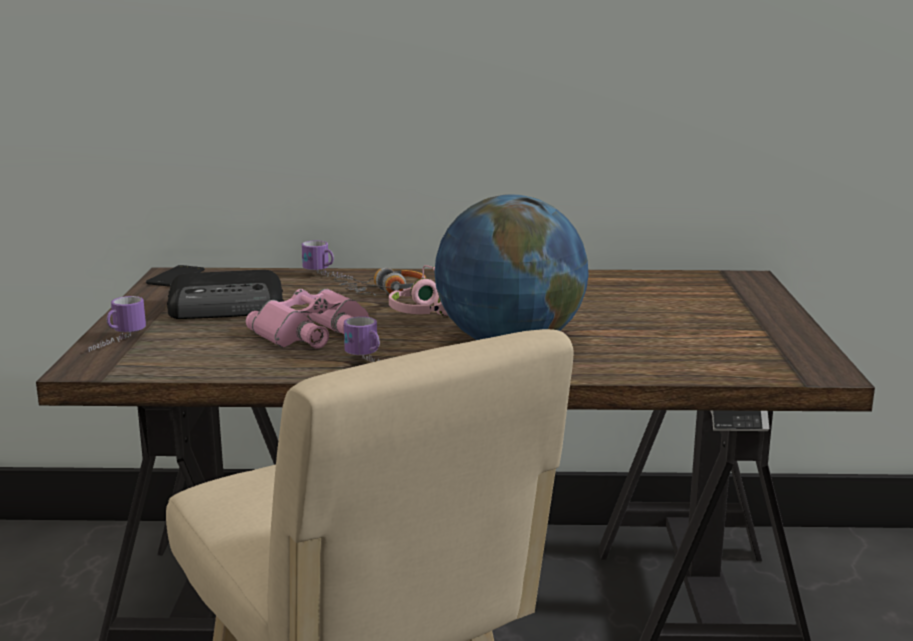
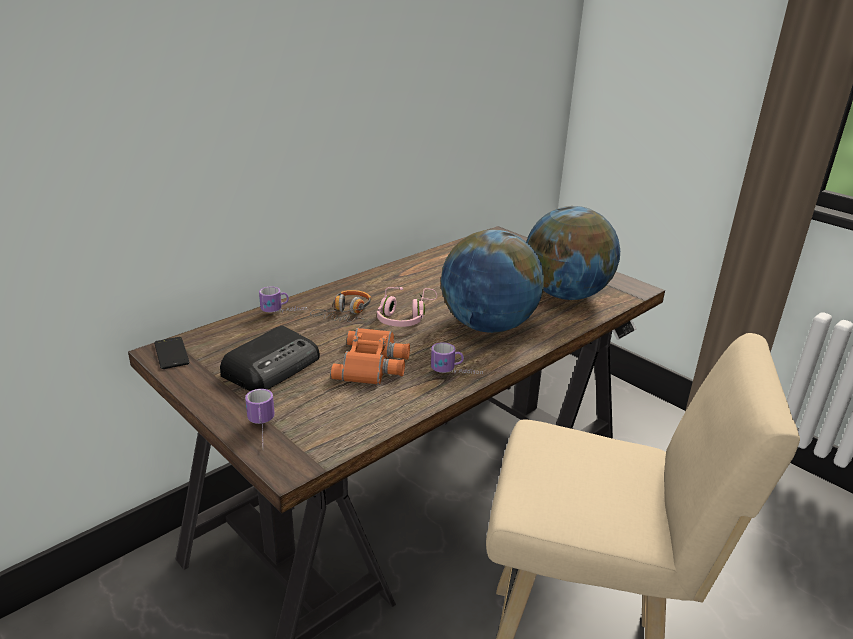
camera: 45 degrees left, 10 degrees up
pink binoculars [246,289,369,349] -> orange binoculars [330,328,410,385]
none -> globe [526,206,620,300]

